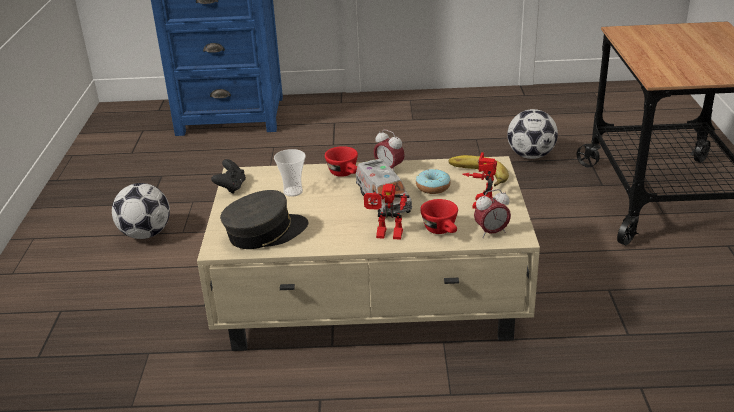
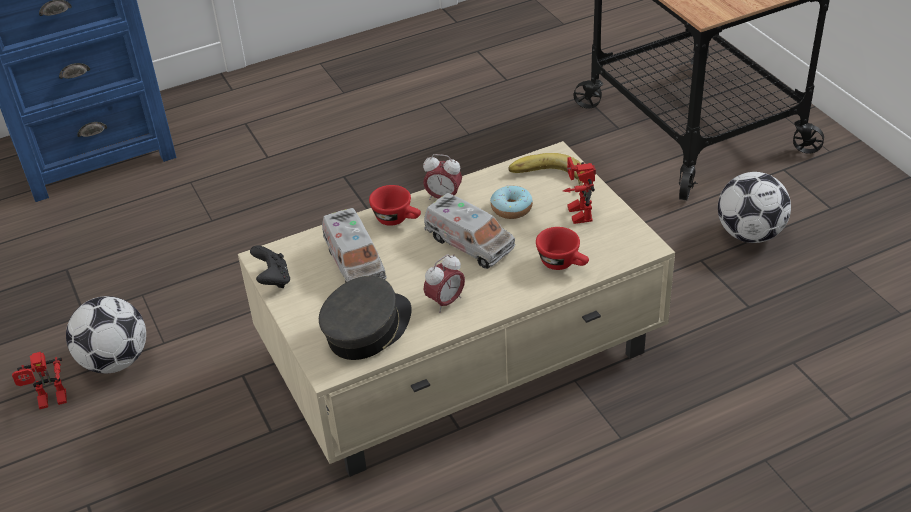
camera: 25 degrees left, 10 degrees up
cup [274,149,306,197] -> toy truck [322,208,387,283]
toy robot [364,184,409,240] -> toy robot moved to [12,352,67,409]
alarm clock [474,189,511,238] -> alarm clock moved to [424,254,465,313]
football [507,109,558,159] -> football moved to [718,172,791,243]

